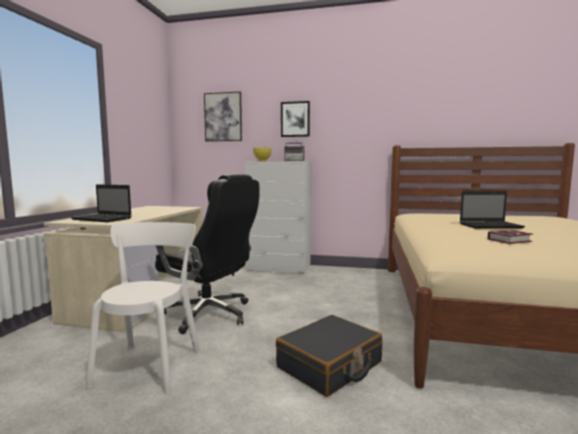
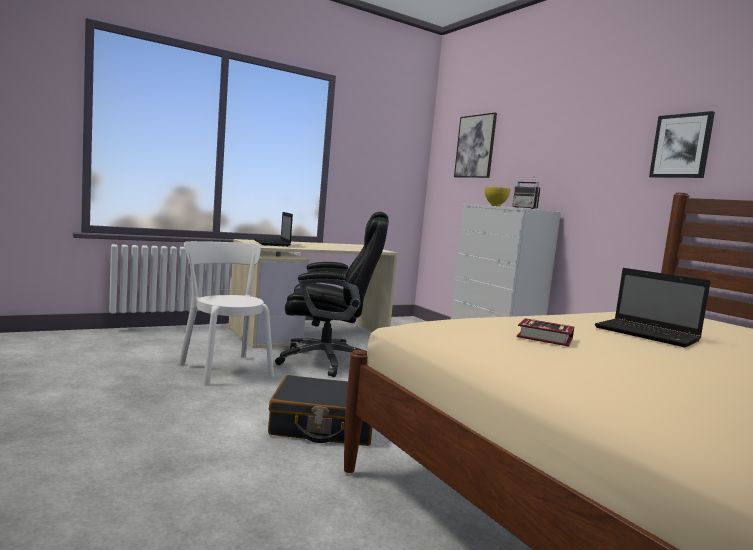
camera: 45 degrees right, 0 degrees up
white chair [86,222,200,394] -> white chair turned 90 degrees counterclockwise [179,241,274,386]
black office chair [155,174,260,334] -> black office chair turned 75 degrees counterclockwise [275,212,389,377]
picture [281,101,310,137] -> picture moved to [649,111,715,178]

